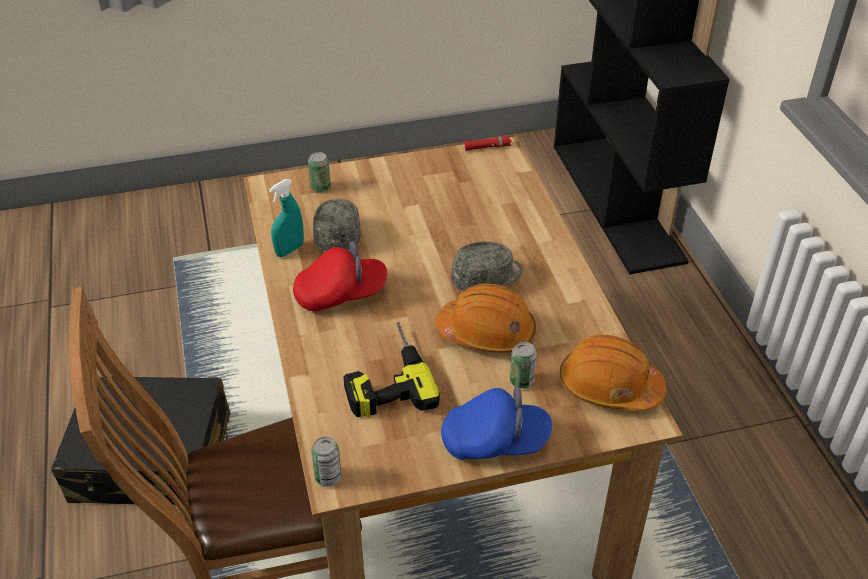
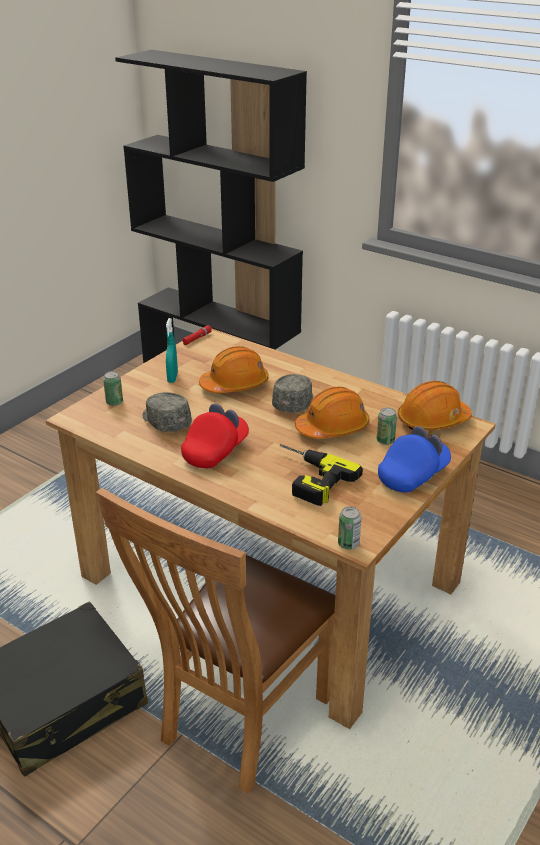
camera: 40 degrees left, 10 degrees down
turquoise spray bottle [269,179,304,257] -> turquoise spray bottle moved to [166,318,178,383]
none -> orange hard hat [199,346,269,393]

